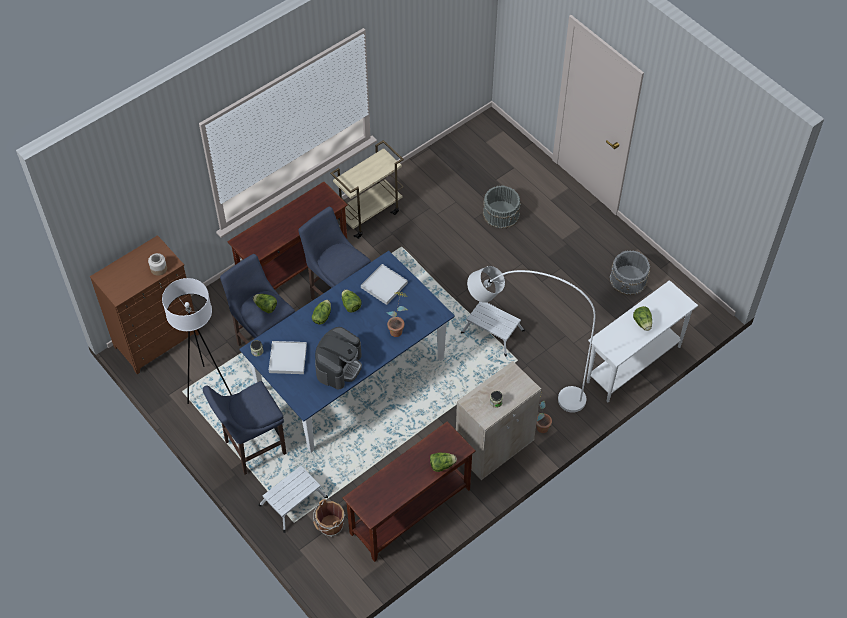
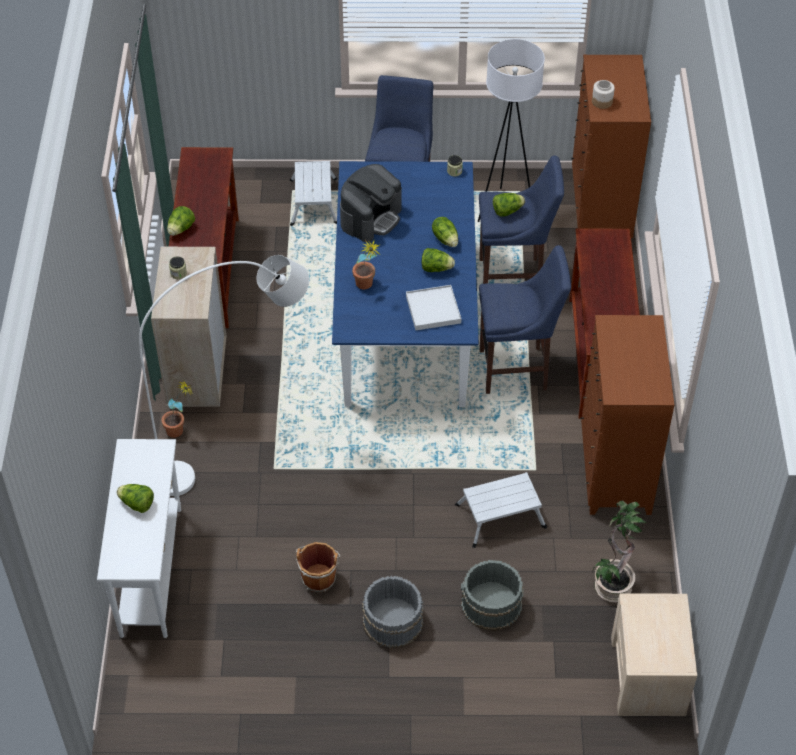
camera: 130 degrees right, 5 degrees down
white tray [269,341,307,374] -> none
brown bucket [313,499,344,537] -> brown bucket moved to [296,542,340,593]
coffee machine [315,327,362,389] -> coffee machine turned 120 degrees counterclockwise [340,164,402,242]
beige cart [330,140,404,239] -> brown dresser [580,315,674,515]
white step ladder [461,302,525,356] -> white step ladder moved to [455,472,547,548]
grey bucket [610,250,650,295] -> grey bucket moved to [362,576,424,648]
none -> potted plant [593,501,647,603]
none -> beige nightstand [611,593,697,716]

